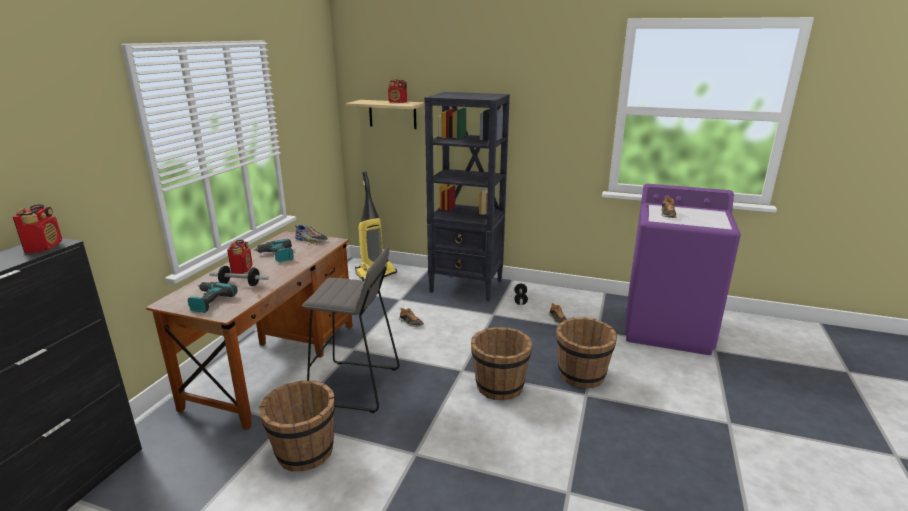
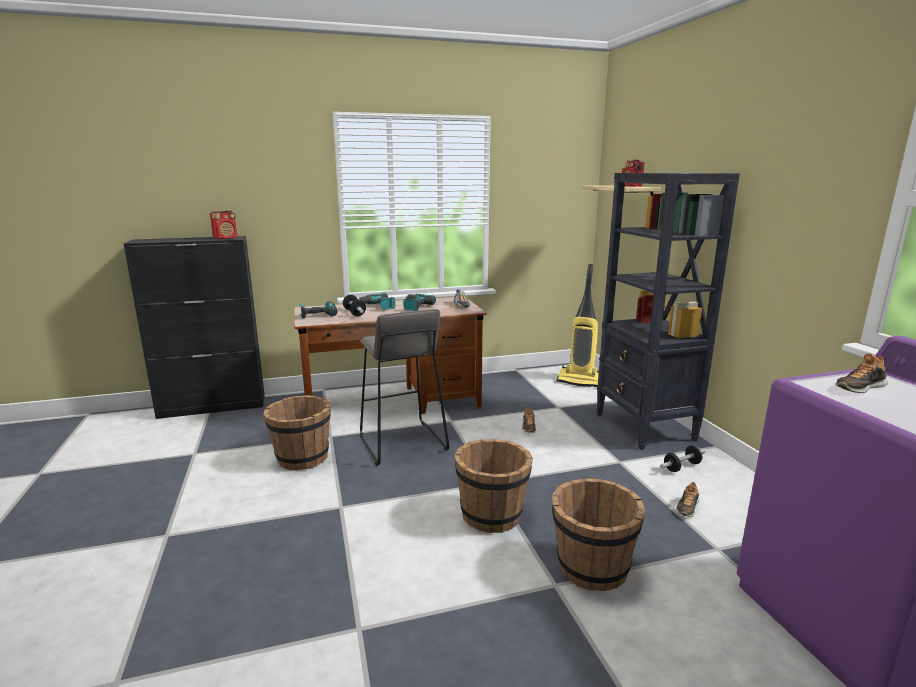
camera: 55 degrees right, 5 degrees down
radio [227,240,253,274] -> power drill [358,293,395,310]

